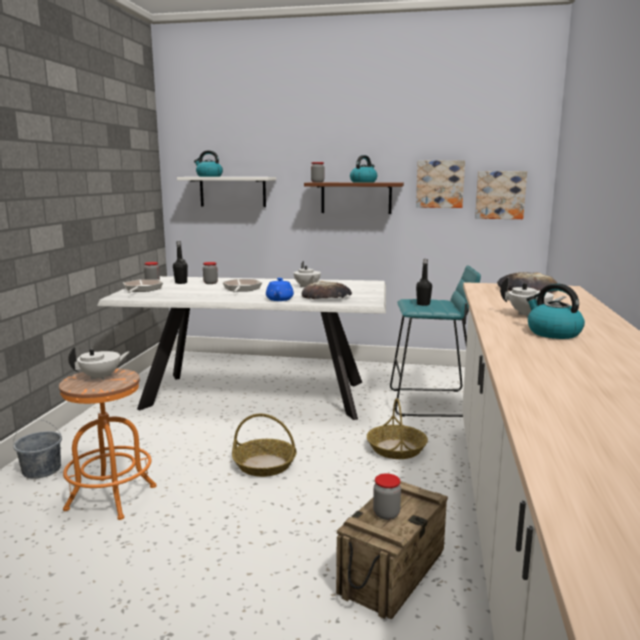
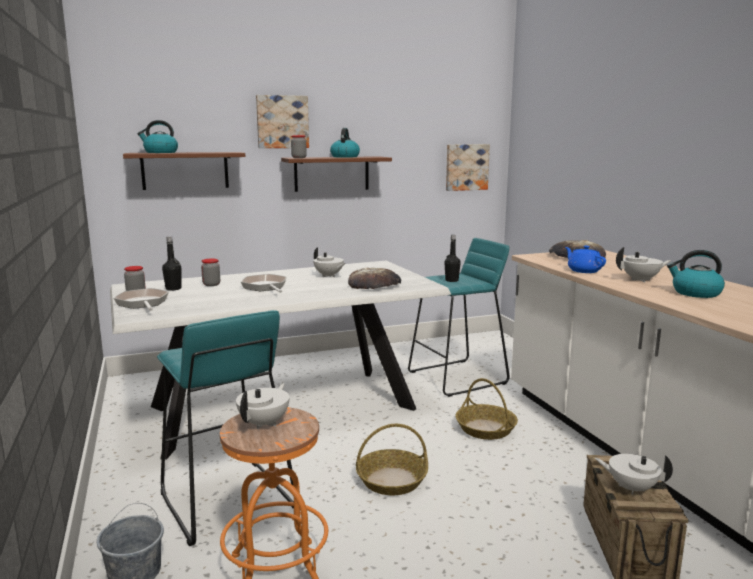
camera: 30 degrees left, 0 degrees up
white shelf [177,177,276,207] -> brown shelf [123,152,245,190]
blue teapot [266,278,294,301] -> blue teapot moved to [565,246,606,273]
jar [373,474,401,520] -> white teapot [595,454,673,495]
picture [416,160,465,208] -> picture moved to [256,95,309,148]
none -> turquoise stool [157,310,294,546]

